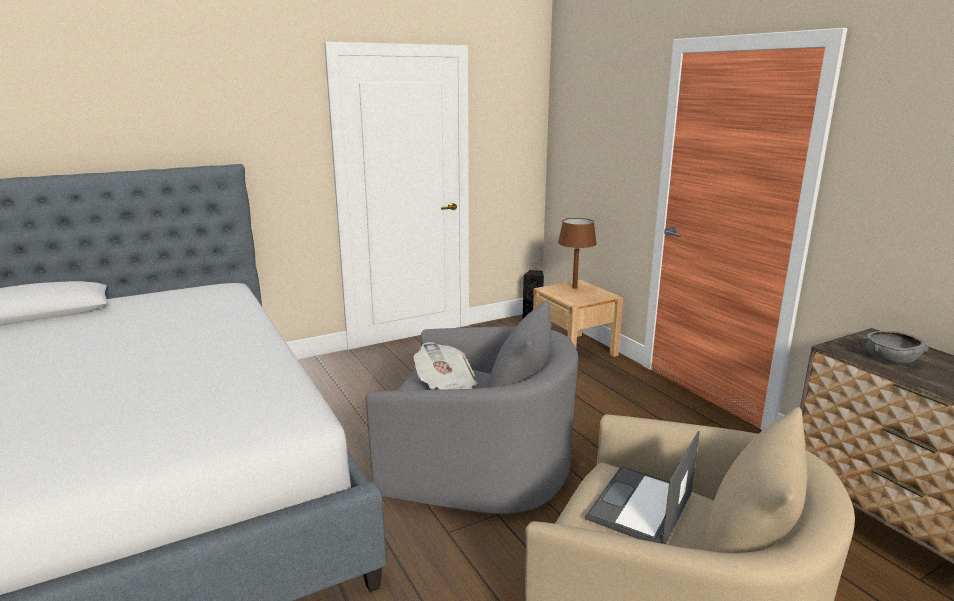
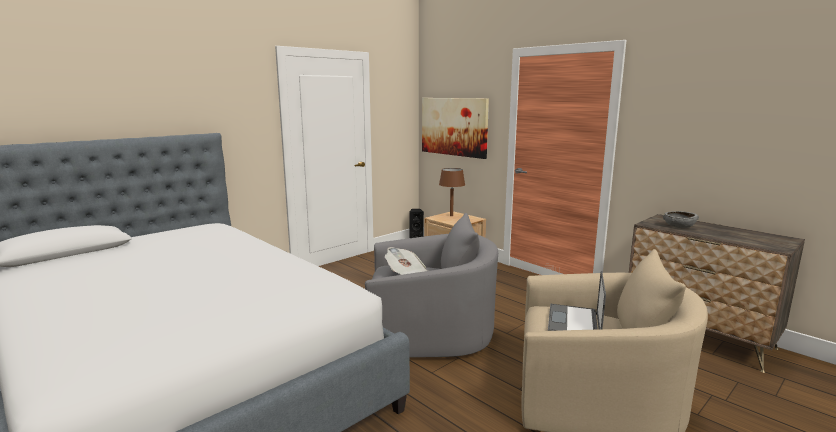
camera: 15 degrees left, 5 degrees down
none -> picture [422,98,489,159]

